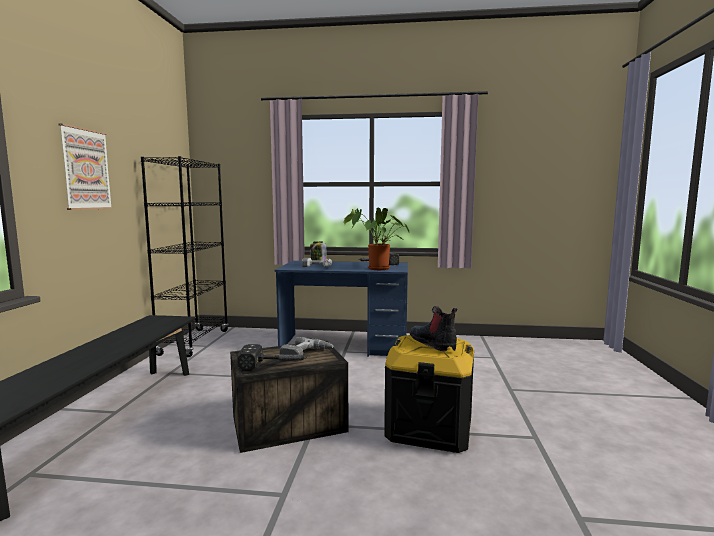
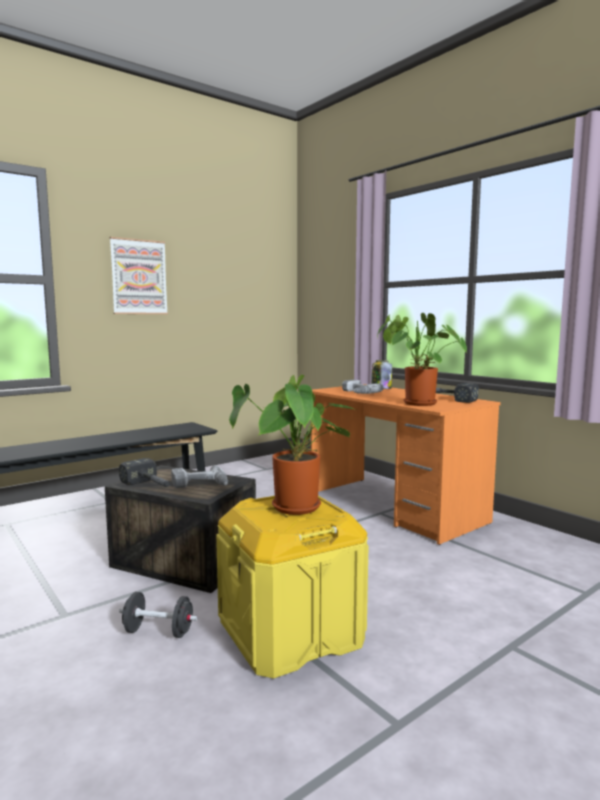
camera: 45 degrees right, 0 degrees up
black bookcase [141,156,229,357] -> none
blue desk [275,261,408,357] -> orange desk [311,384,501,545]
black storage box [384,335,474,453] -> yellow storage box [216,496,369,679]
boot [410,306,458,352] -> potted plant [229,375,357,515]
none -> black dumbbell [119,592,197,638]

